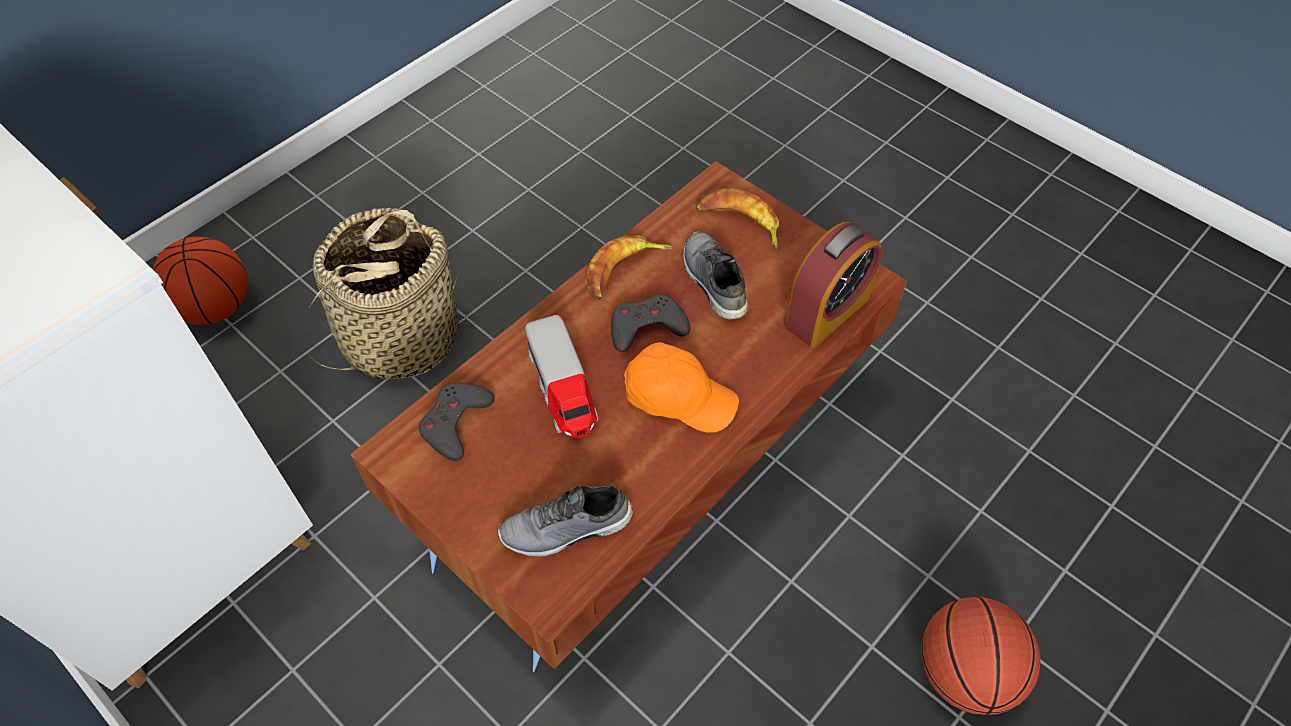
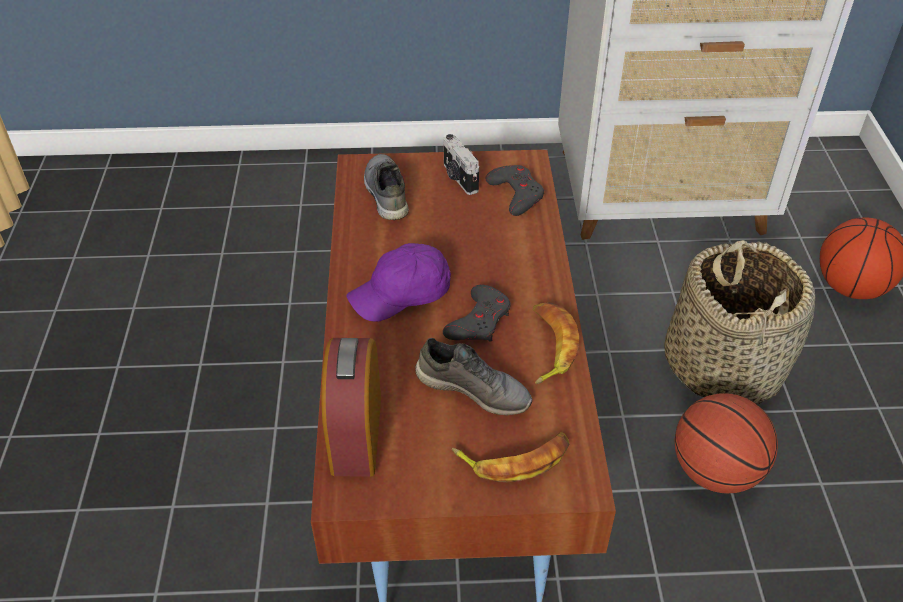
camera: 135 degrees right, 10 degrees down
grey shoe [497,485,633,557] -> grey shoe turned 45 degrees counterclockwise [364,154,409,220]
toy truck [525,315,598,439] -> none
orange cap [624,342,739,433] -> purple cap [346,243,451,321]
basketball [921,597,1041,715] -> basketball moved to [674,393,778,494]
none -> camera [443,134,479,195]

